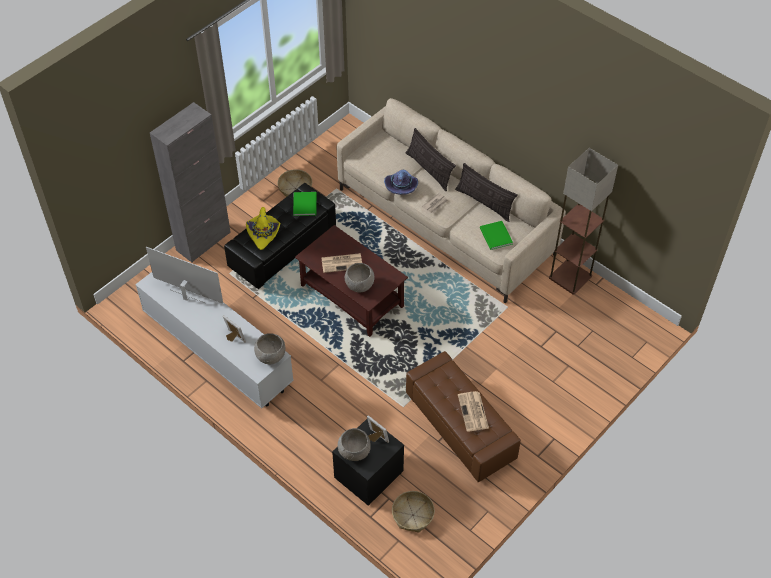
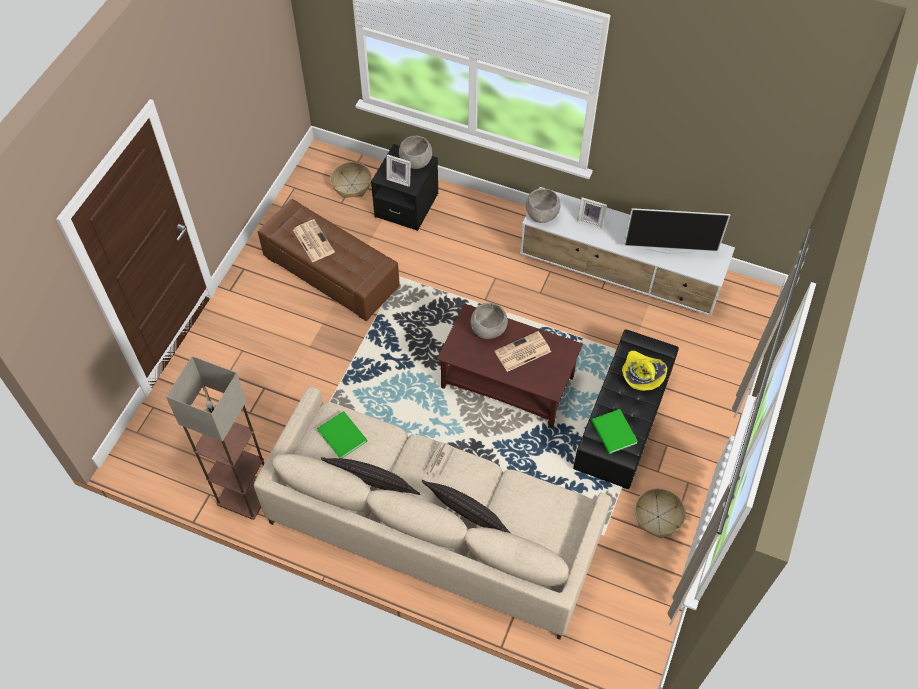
camera: 160 degrees right, 5 degrees up
grey cabinet [150,102,231,262] -> none
purple hat [384,170,418,195] -> none

